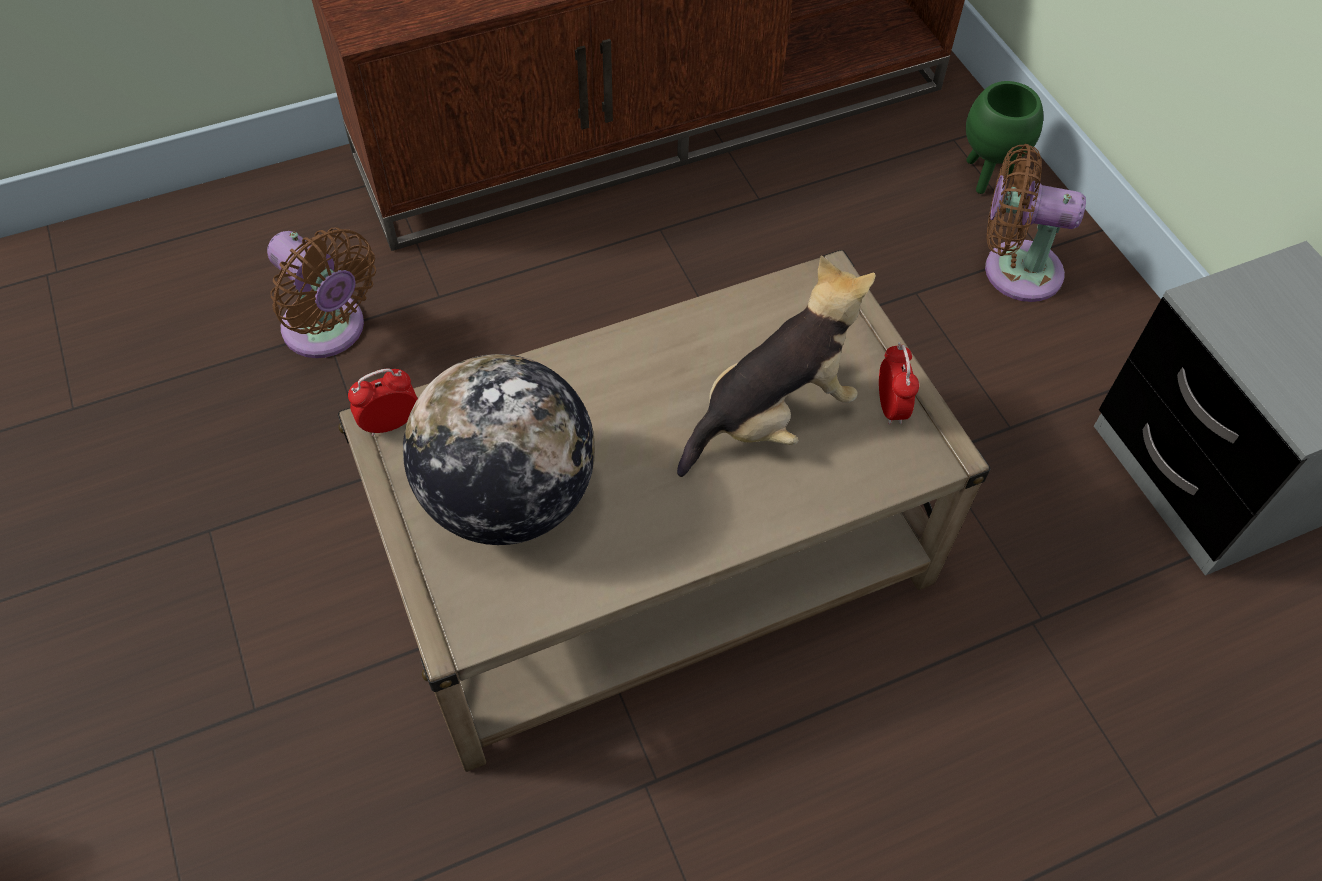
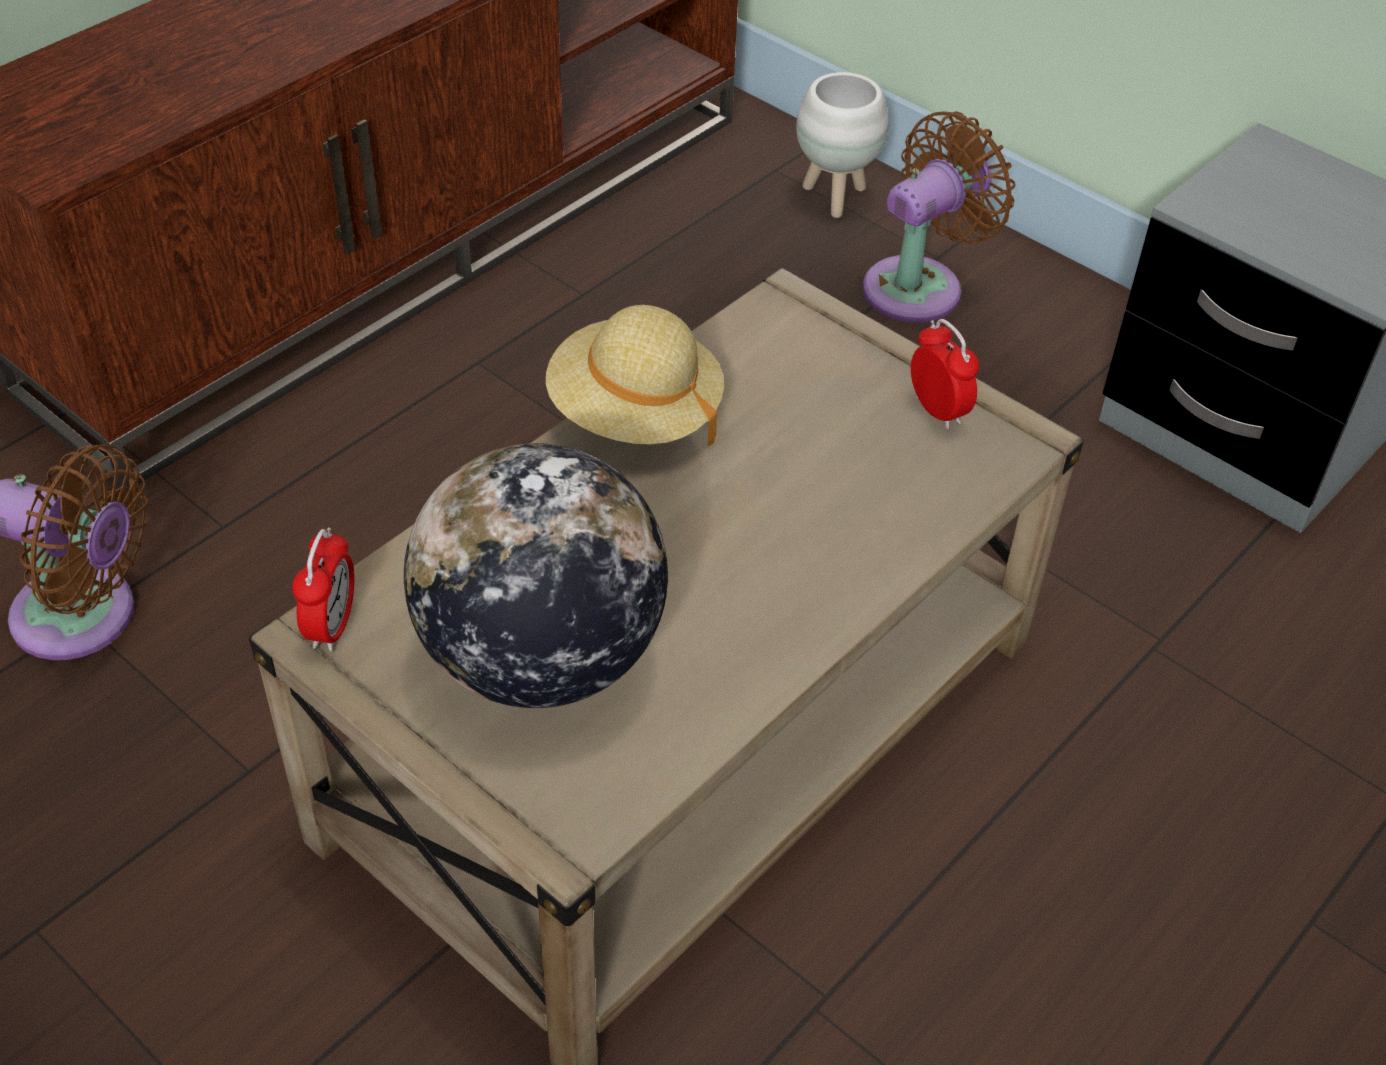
camera: 25 degrees left, 10 degrees down
alarm clock [348,368,418,436] -> alarm clock turned 150 degrees clockwise [292,527,354,651]
plush toy [677,256,876,477] -> none
green planter [966,81,1043,194] -> white planter [796,72,889,218]
brown fan [985,144,1086,302] -> brown fan turned 150 degrees clockwise [863,111,1015,323]
none -> beige hat [546,305,724,446]

